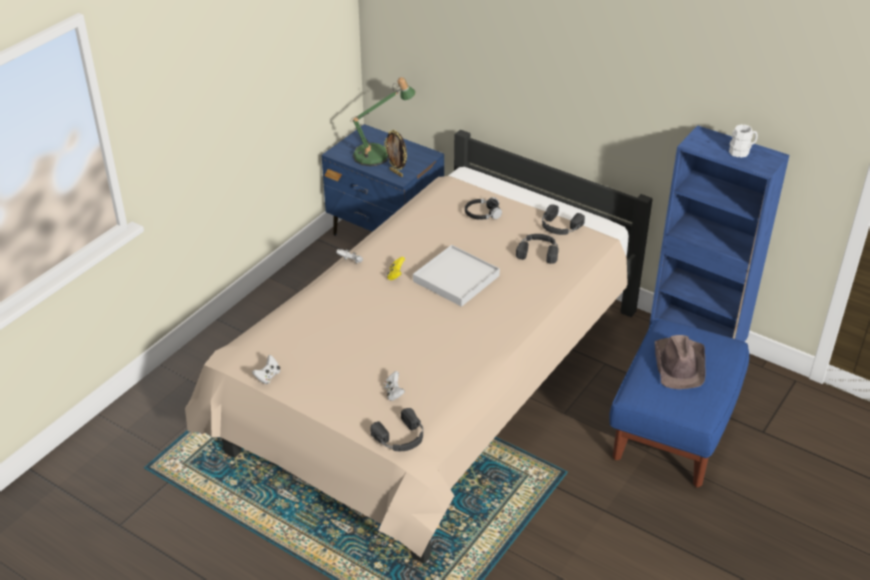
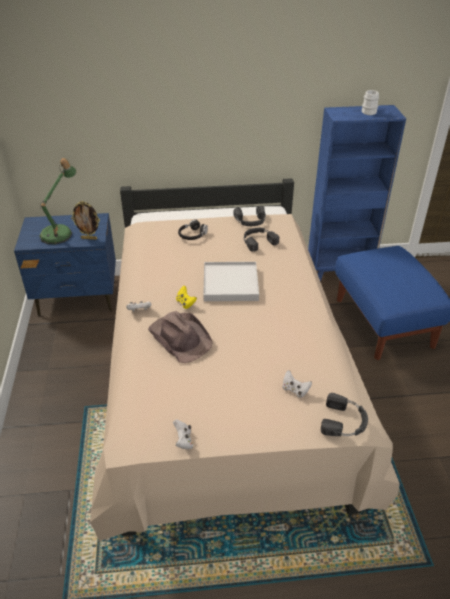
camera: 40 degrees left, 0 degrees up
brown hat [655,335,706,389] -> brown hat moved to [148,311,212,363]

